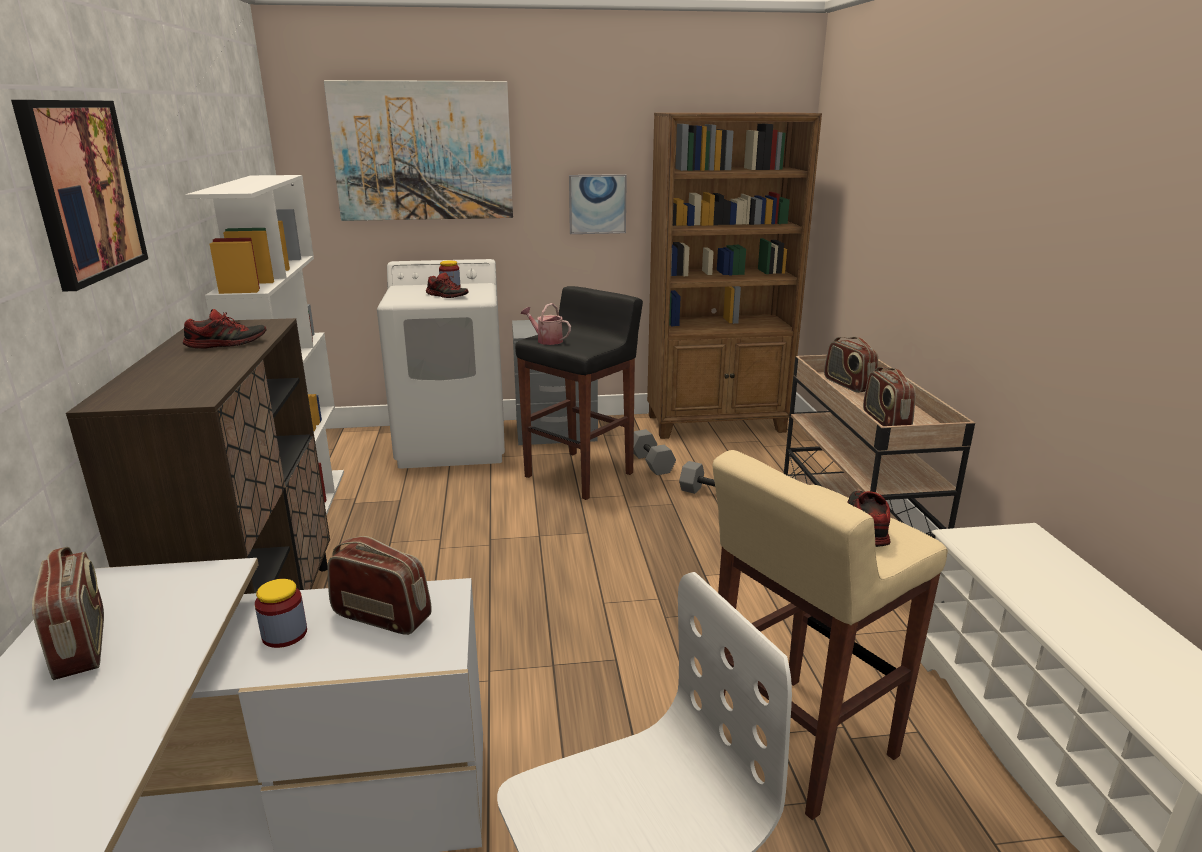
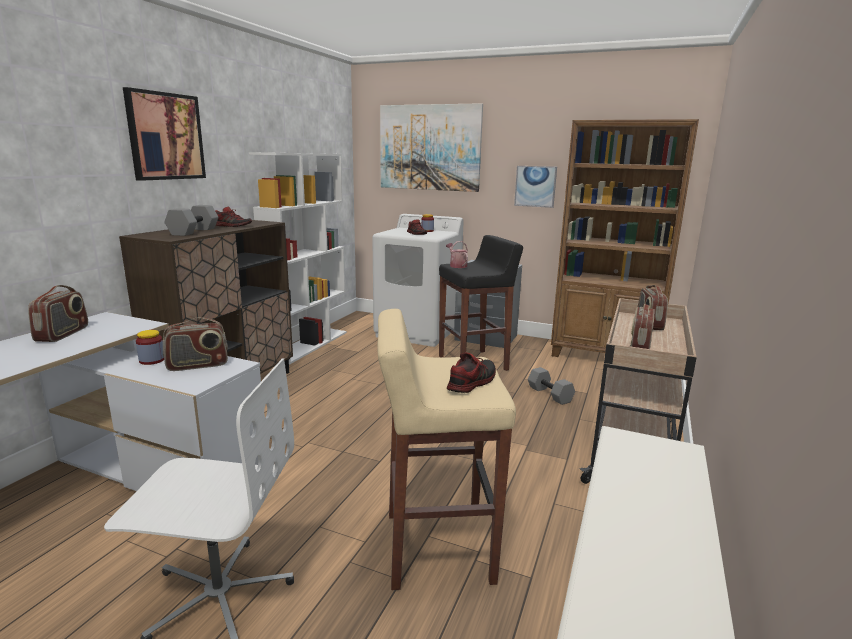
camera: 30 degrees right, 5 degrees down
radio [328,536,432,635] -> radio turned 105 degrees clockwise [163,317,228,371]
grey dumbbell [634,429,676,475] -> grey dumbbell moved to [164,205,218,236]

